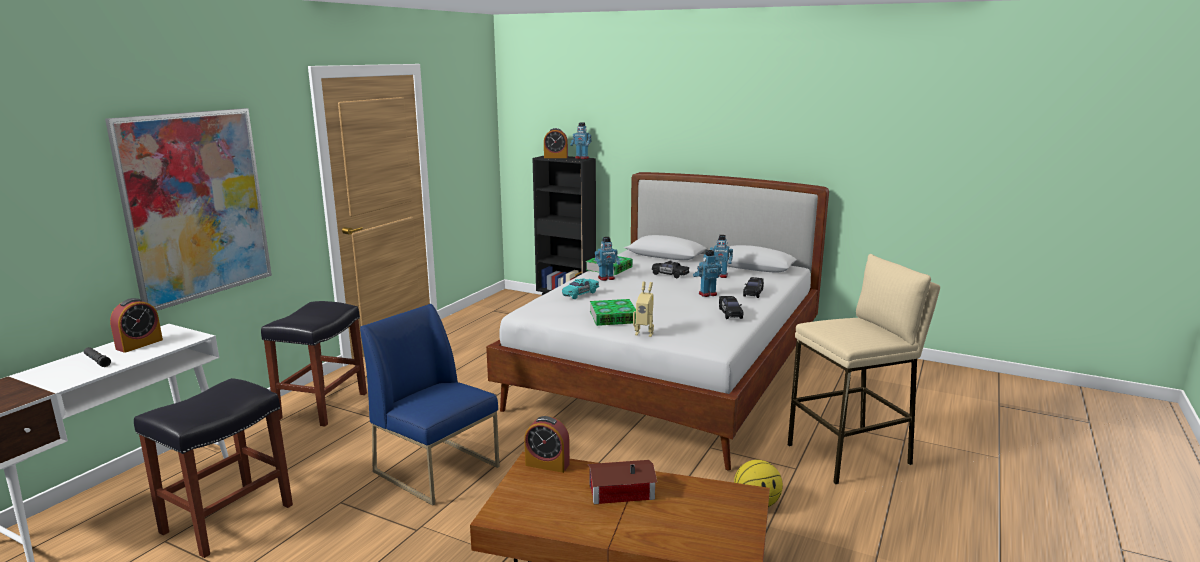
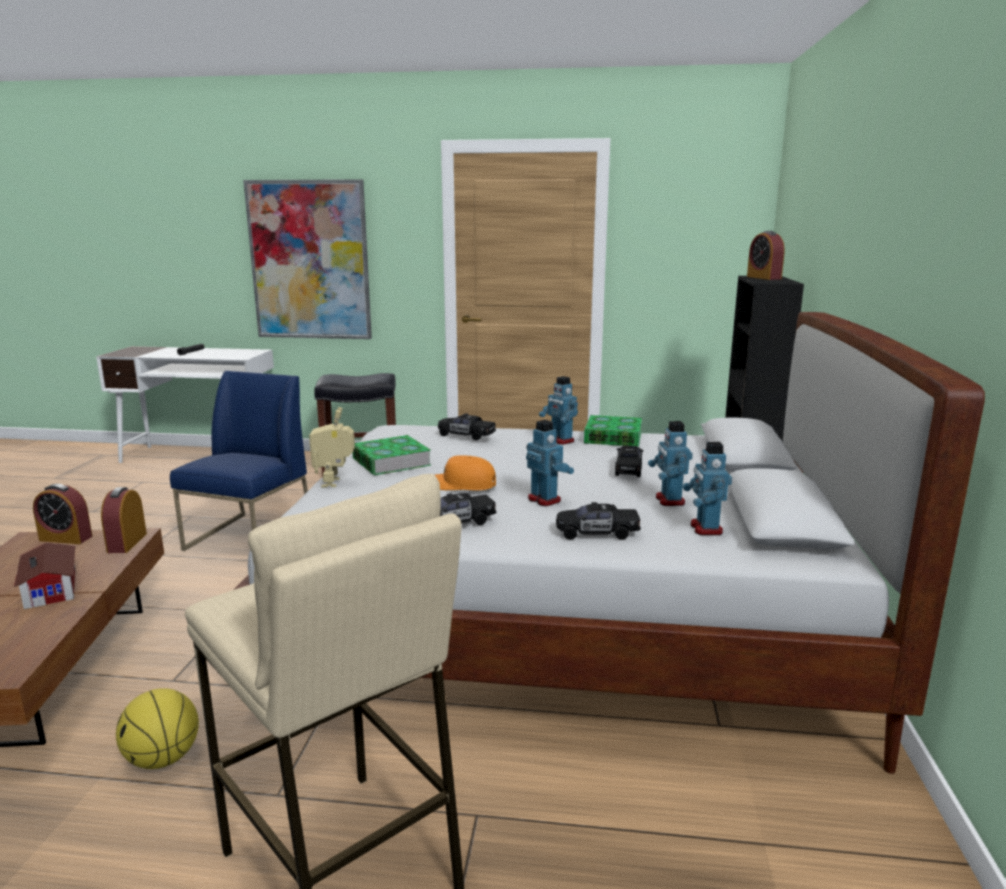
camera: 70 degrees right, 0 degrees up
alarm clock [110,298,163,353] -> alarm clock moved to [33,484,93,544]
black stool [134,378,293,558] -> none
turquoise toy car [562,278,599,299] -> black toy car [438,413,496,441]
toy robot [570,123,591,159] -> toy robot moved to [683,442,732,535]
none -> orange cap [435,455,496,490]

